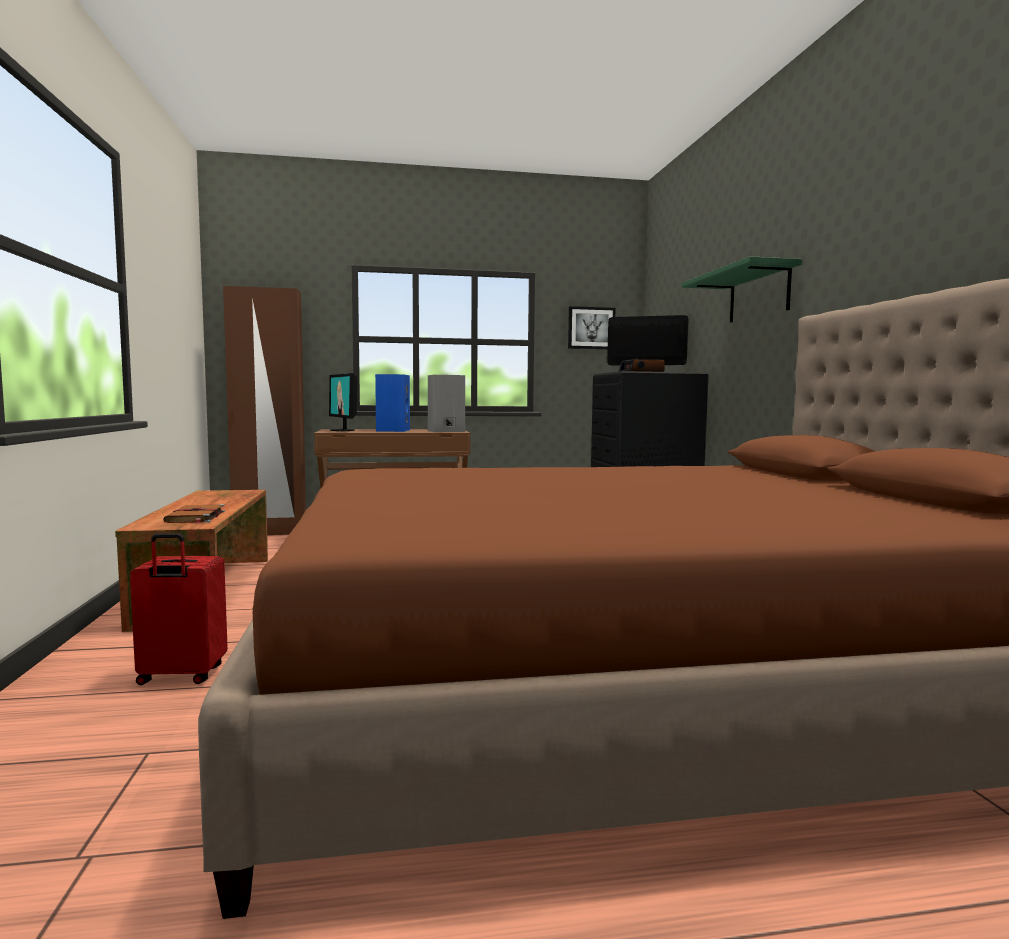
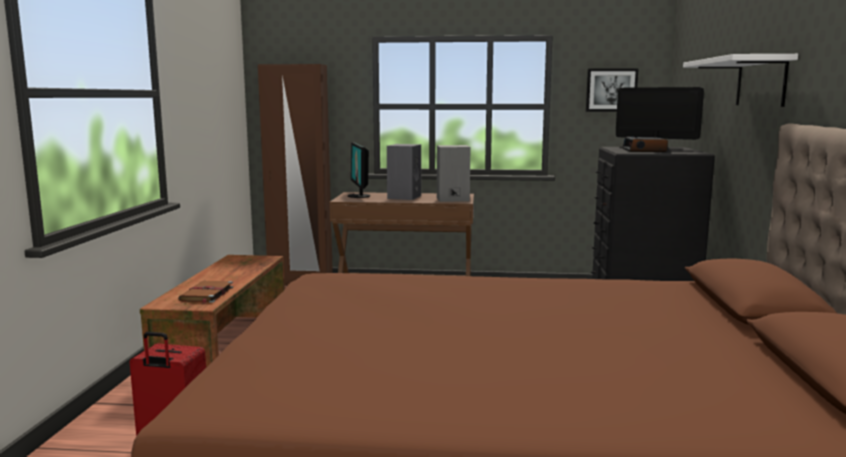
camera: 15 degrees right, 5 degrees up
blue speaker [375,374,410,432] -> grey speaker [387,144,421,200]
green shelf [681,256,803,323] -> white shelf [683,54,798,107]

